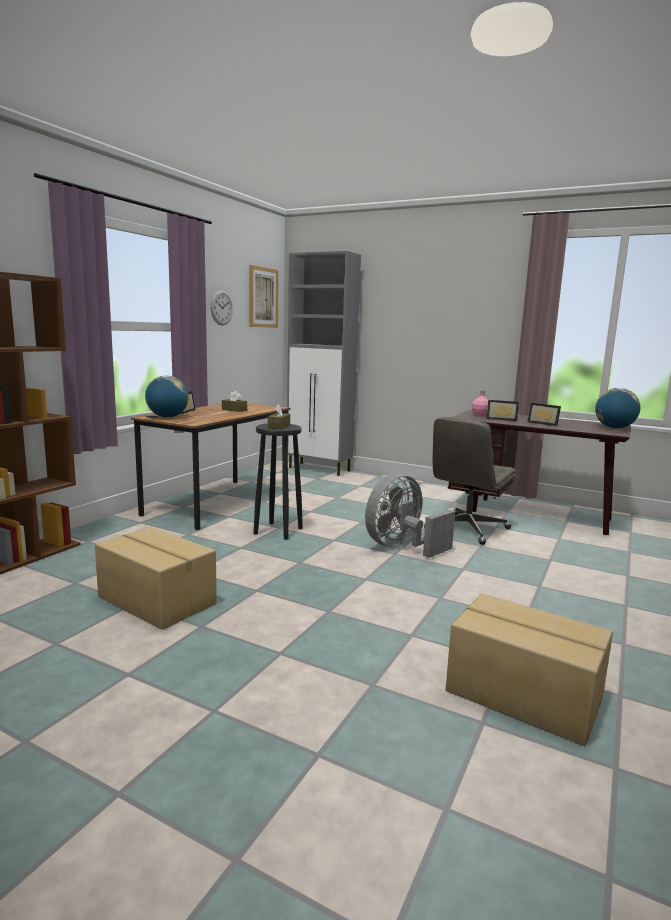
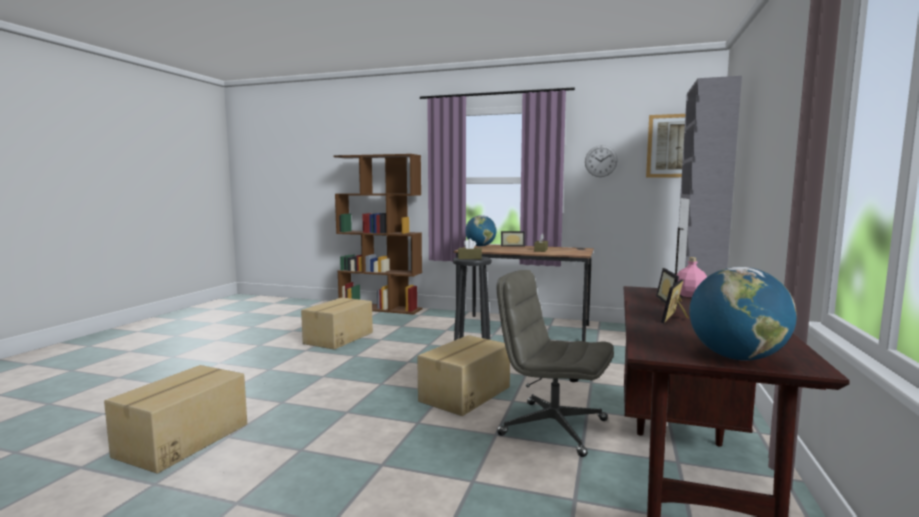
camera: 80 degrees right, 5 degrees down
grey fan [365,473,455,558] -> cardboard box [417,335,510,416]

